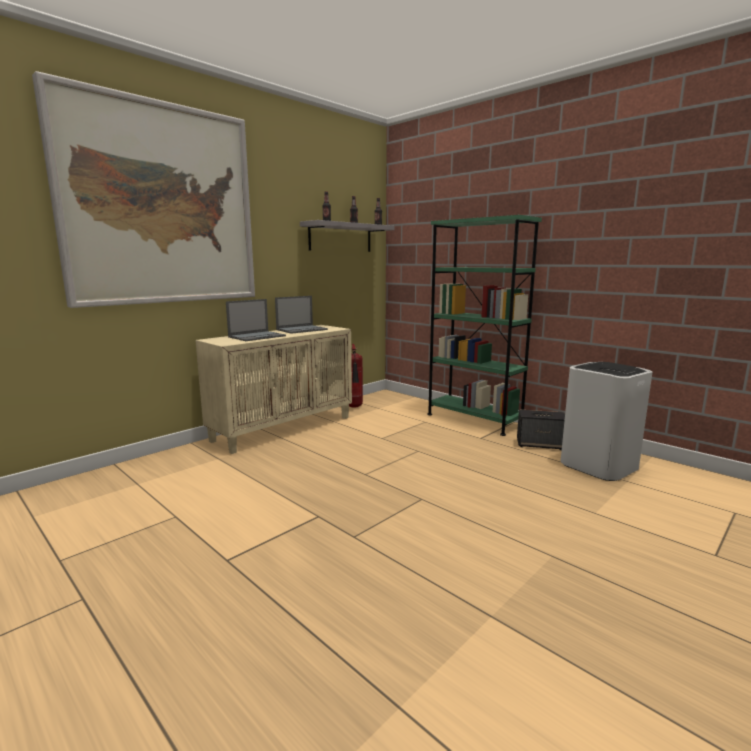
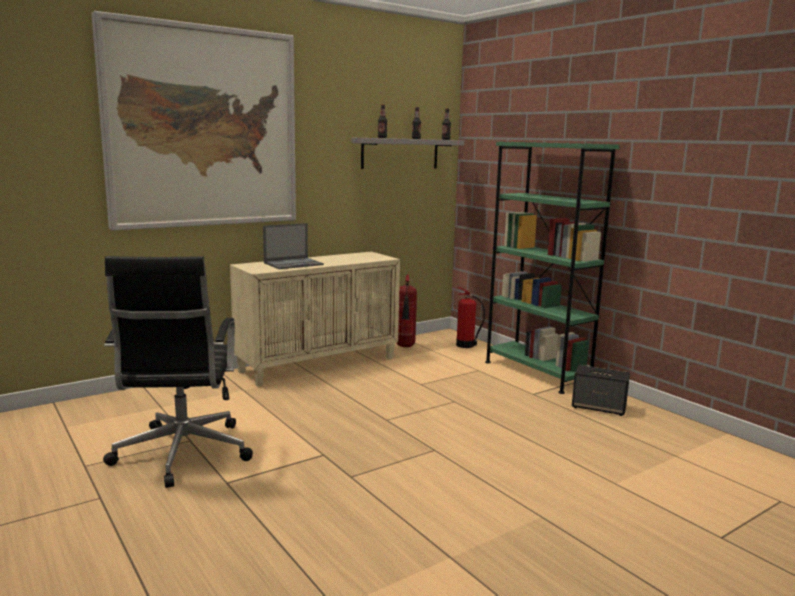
camera: 10 degrees right, 0 degrees up
laptop [275,296,328,334] -> none
white trash can [561,362,652,481] -> none
none -> black office chair [103,256,253,488]
none -> fire extinguisher [456,287,485,348]

